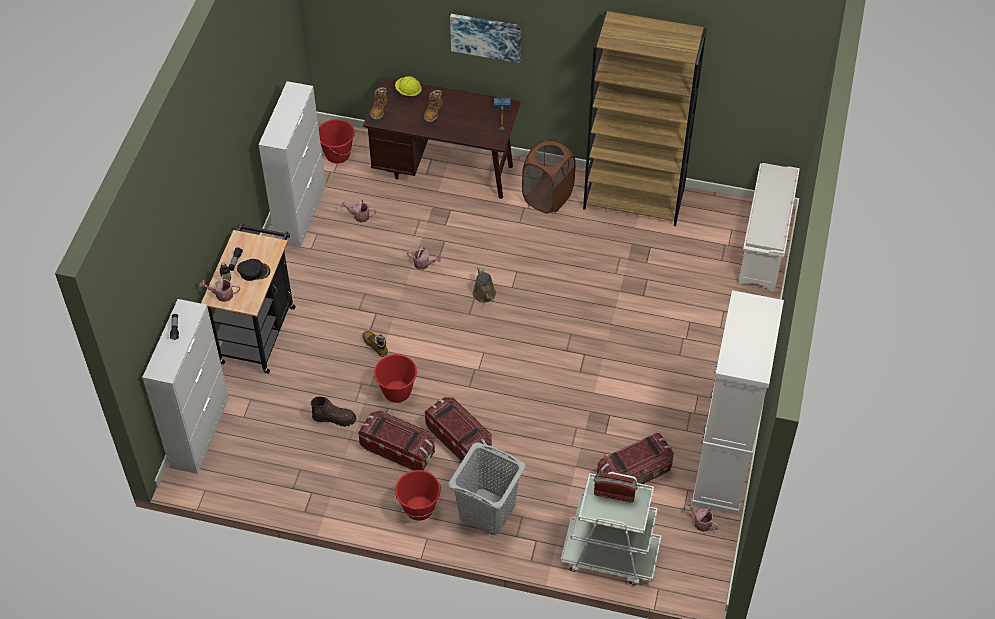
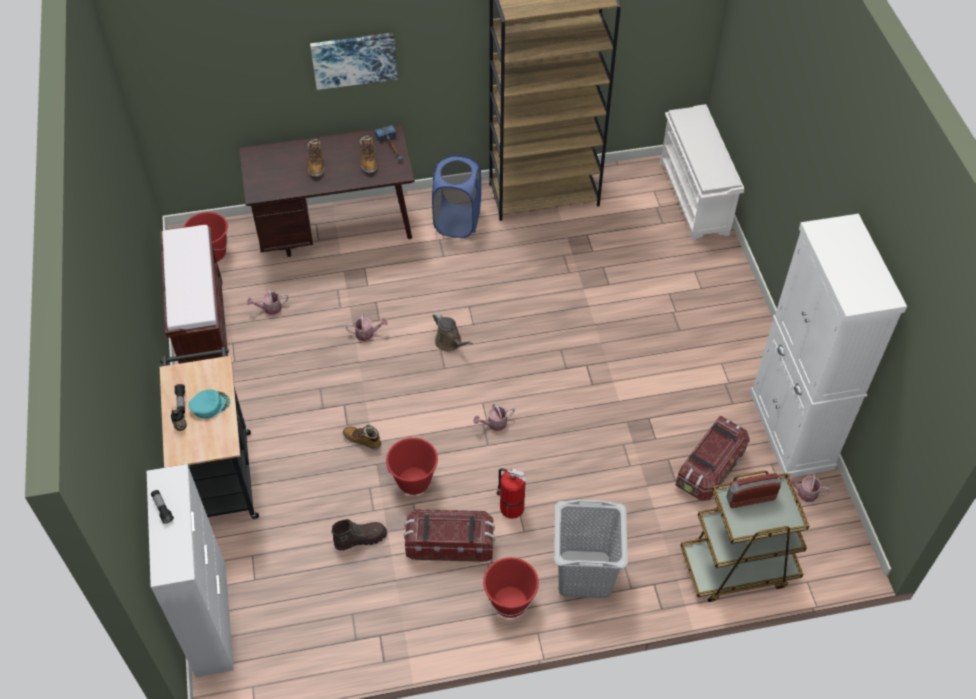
camera: 25 degrees left, 0 degrees up
watering can [199,276,240,302] -> watering can moved to [473,403,515,431]
black cap [237,259,270,281] -> turquoise cap [188,389,230,419]
white cabinet [258,81,326,248] -> brown bench [160,225,228,364]
boot [370,87,388,120] -> boot moved to [359,135,377,173]
yellow hard hat [395,76,422,97] -> none
storage box [425,397,492,462] -> fire extinguisher [497,468,527,519]
brown laundry basket [522,139,576,214] -> blue laundry basket [432,155,481,238]
white cart [561,472,662,585] -> brown cart [681,471,809,602]

